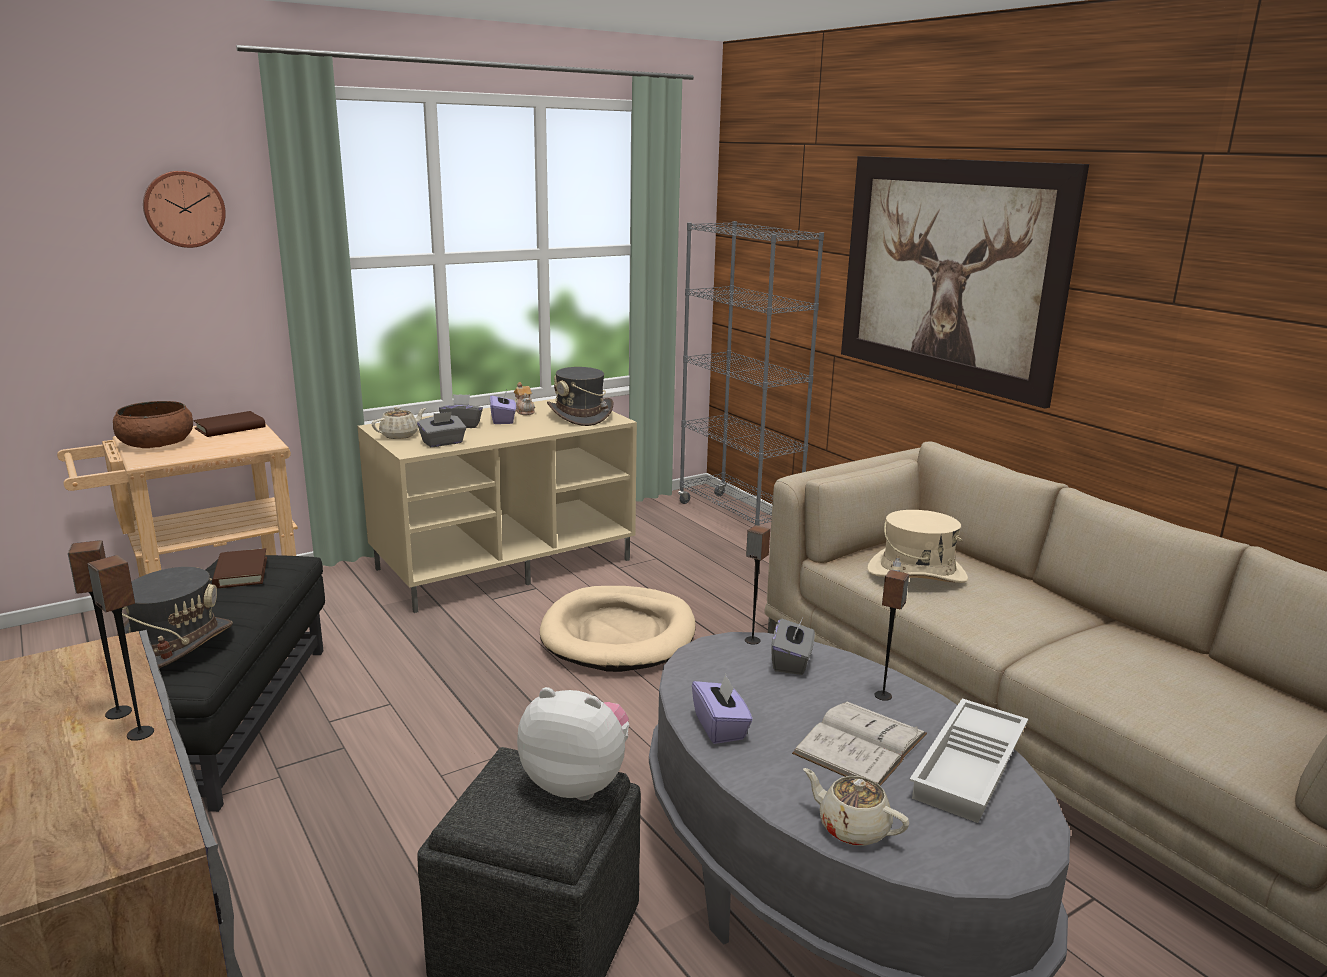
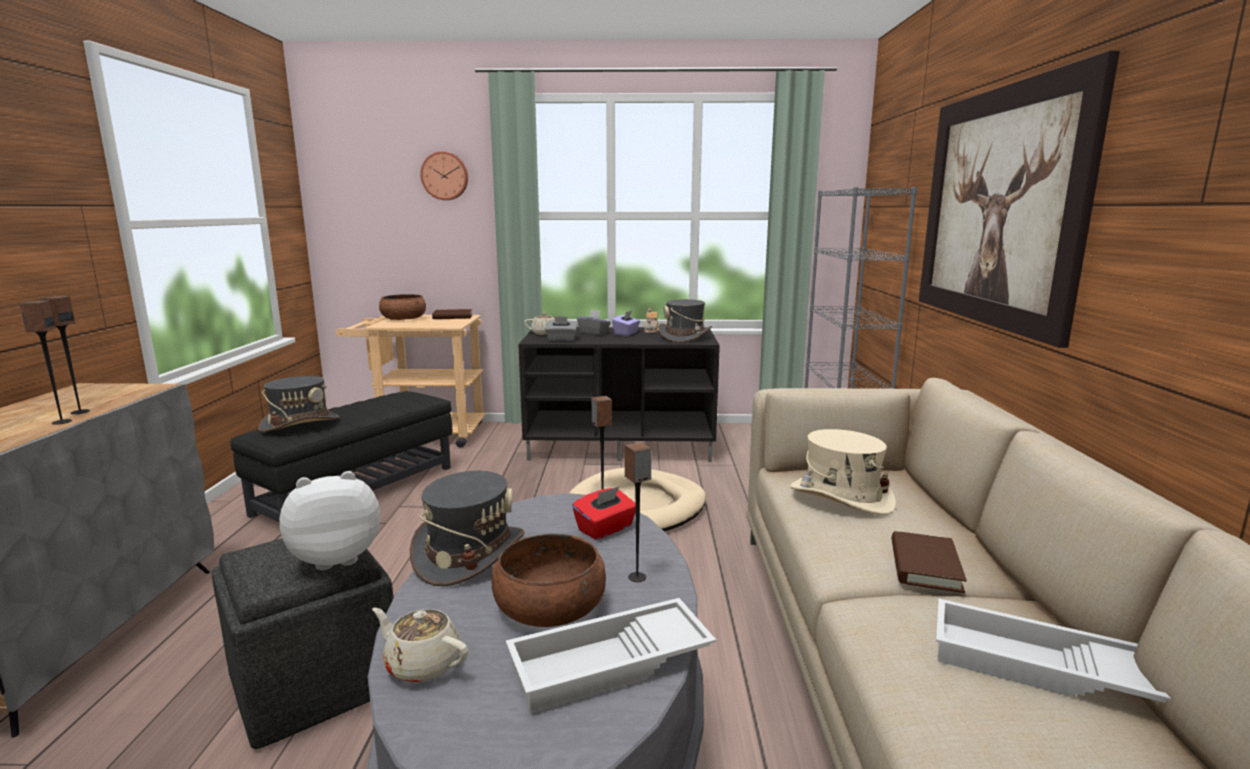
camera: 35 degrees right, 5 degrees down
brown book [212,548,267,588] -> brown book moved to [892,531,967,593]
beige tv stand [357,399,637,613] -> black tv stand [518,327,720,462]
plush toy [517,687,629,801] -> plush toy turned 75 degrees counterclockwise [279,471,380,570]
purple tissue box [692,674,753,744] -> grey hat [410,471,525,586]
grey tissue box [771,616,815,675] -> red tissue box [572,487,636,540]
white book [792,702,927,786] -> brown bowl [492,534,606,627]
beige teapot [803,768,909,846] -> beige teapot turned 45 degrees counterclockwise [372,608,468,683]
none -> white tray [936,599,1171,703]

